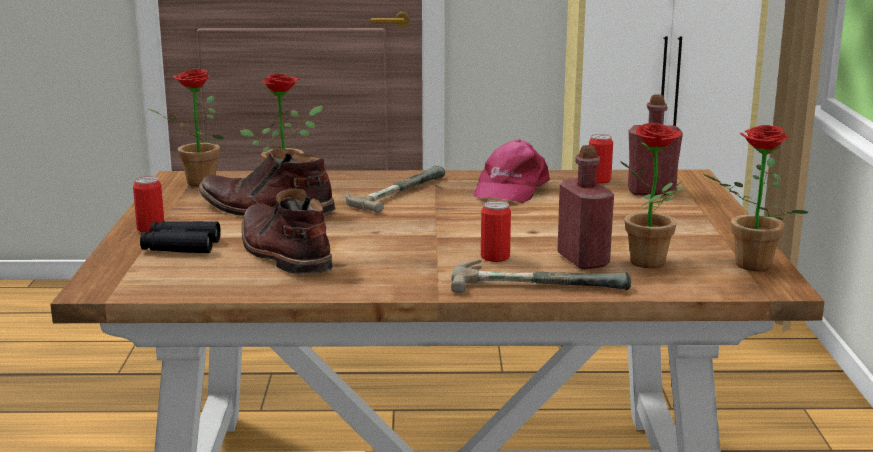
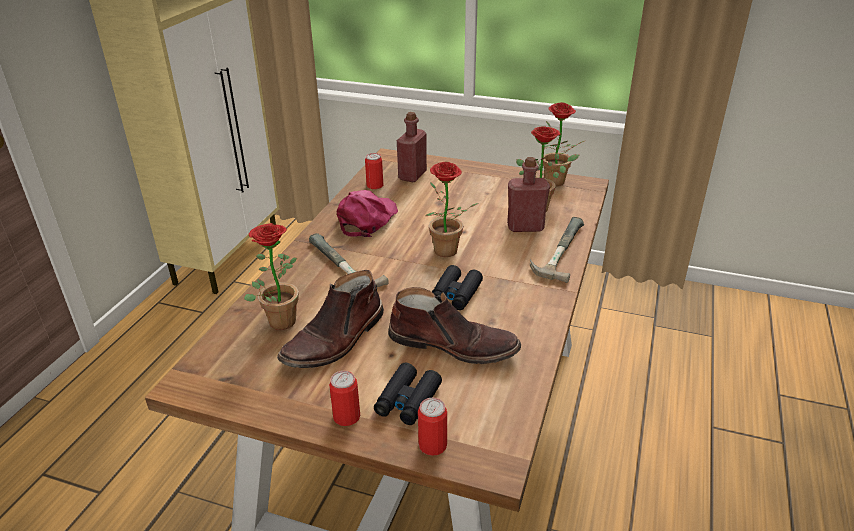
camera: 70 degrees left, 15 degrees up
potted plant [149,69,224,187] -> potted plant moved to [425,162,478,257]
brown boot [241,188,333,274] -> brown boot turned 150 degrees counterclockwise [388,287,521,364]
pink cap [474,139,550,203] -> pink cap turned 105 degrees counterclockwise [337,190,398,237]
can [481,200,511,262] -> can moved to [418,398,447,456]
none -> black binoculars [432,265,483,310]

